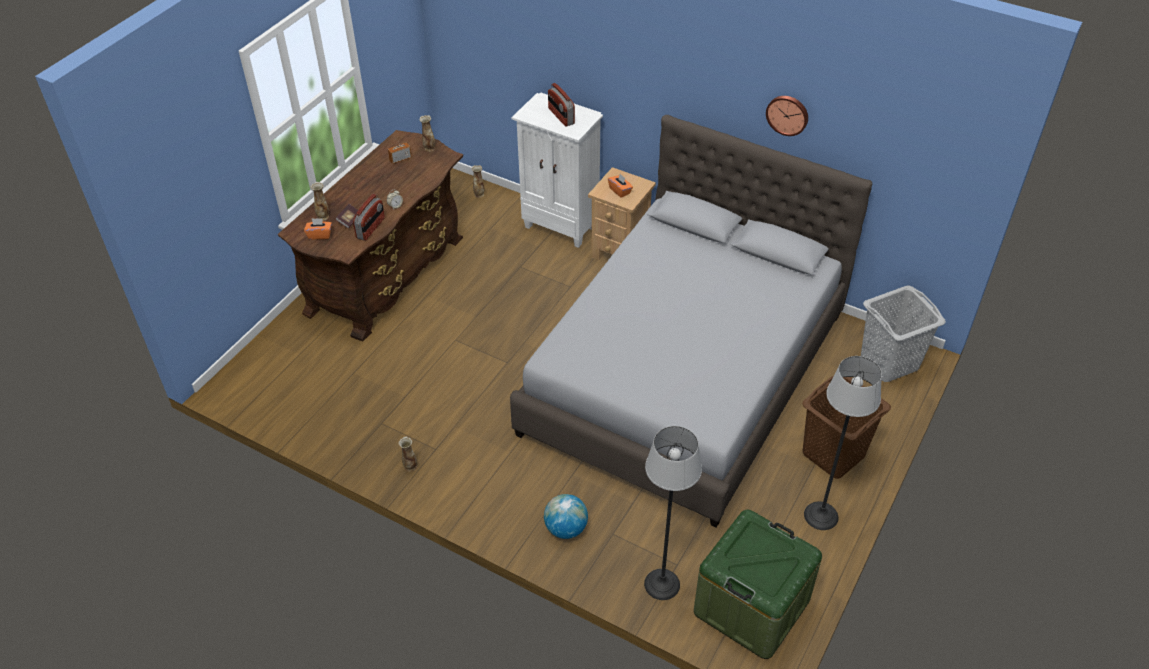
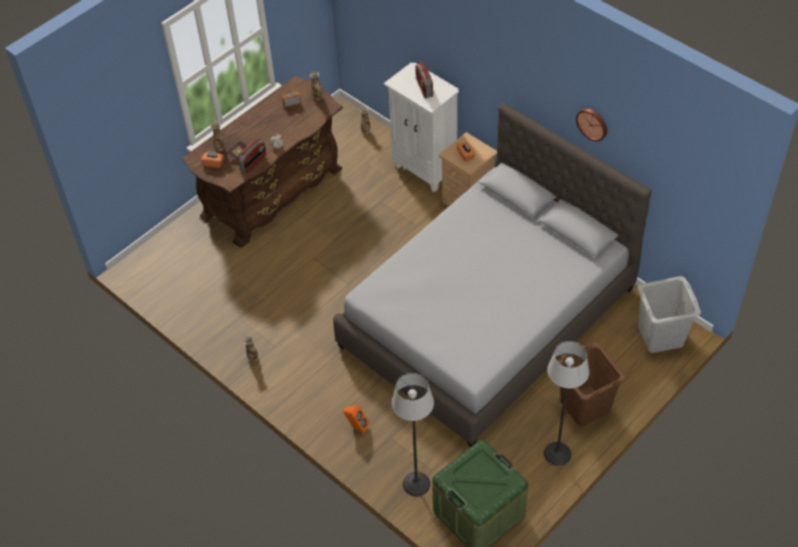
camera: 15 degrees right, 5 degrees up
globe [544,494,588,539] -> orange speaker [344,405,369,433]

